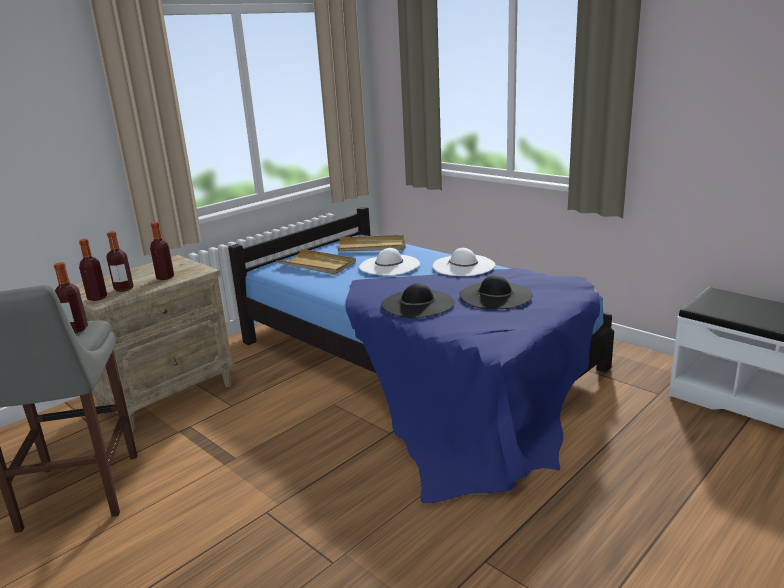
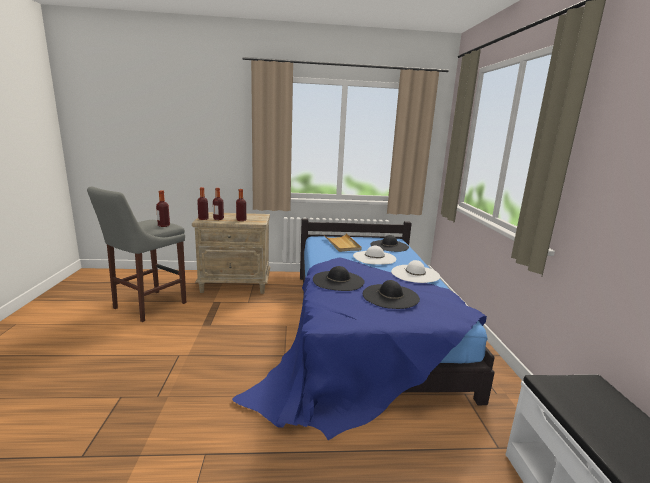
camera: 40 degrees right, 5 degrees down
beige tray [338,235,406,252] -> black hat [370,235,409,252]

